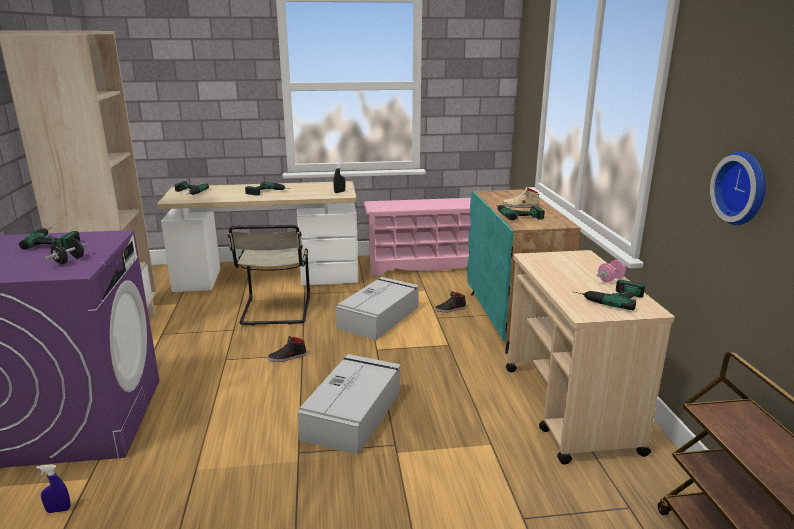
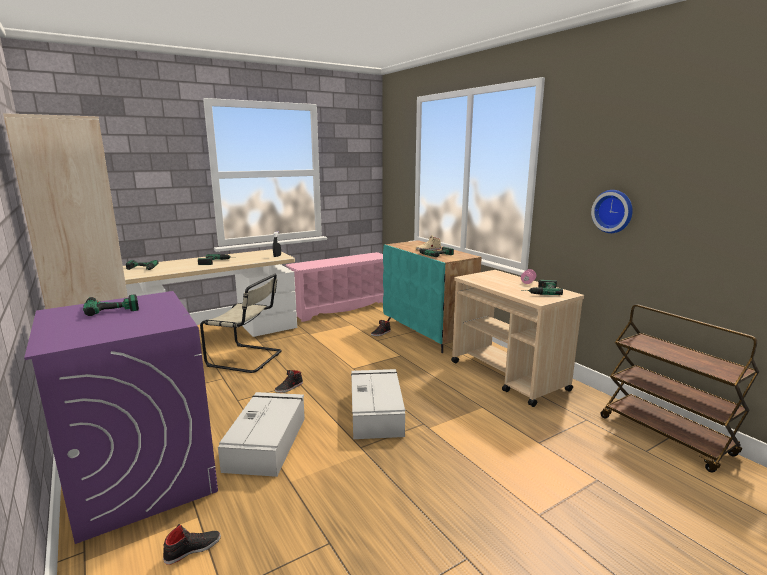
camera: 25 degrees left, 5 degrees down
blue spray bottle [36,464,71,513] -> black shoe [163,524,221,565]
black dumbbell [45,238,88,264] -> none
beige chair [228,225,310,325] -> beige chair turned 45 degrees counterclockwise [200,274,282,373]
grey storage box [336,277,419,340] -> grey storage box moved to [218,392,305,477]

